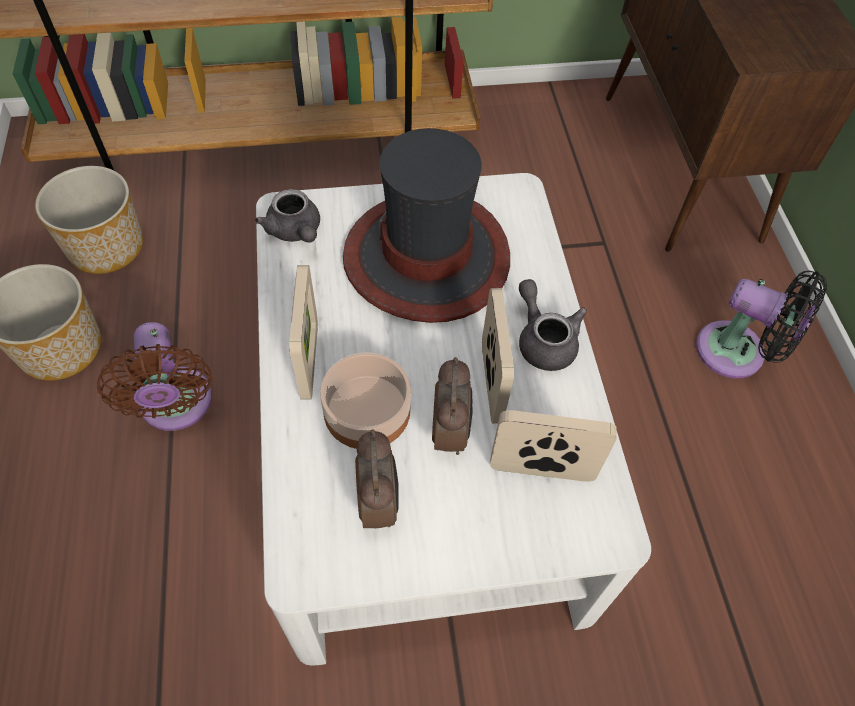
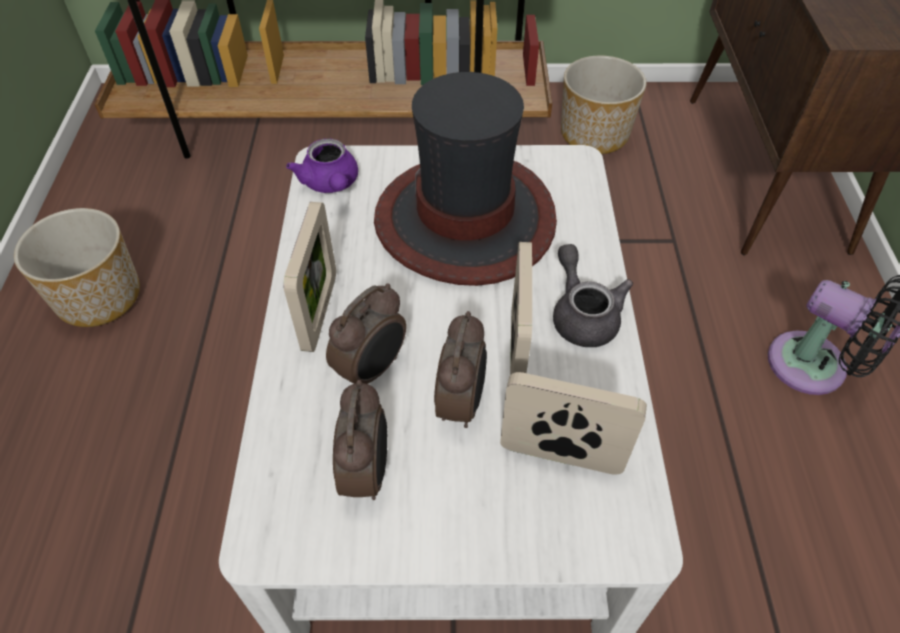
camera: 10 degrees right, 5 degrees down
planter [35,166,143,274] -> planter moved to [561,56,647,154]
brown fan [97,322,212,431] -> none
grey teapot [255,189,320,243] -> purple teapot [286,138,358,193]
bowl [320,352,411,449] -> alarm clock [326,283,406,384]

